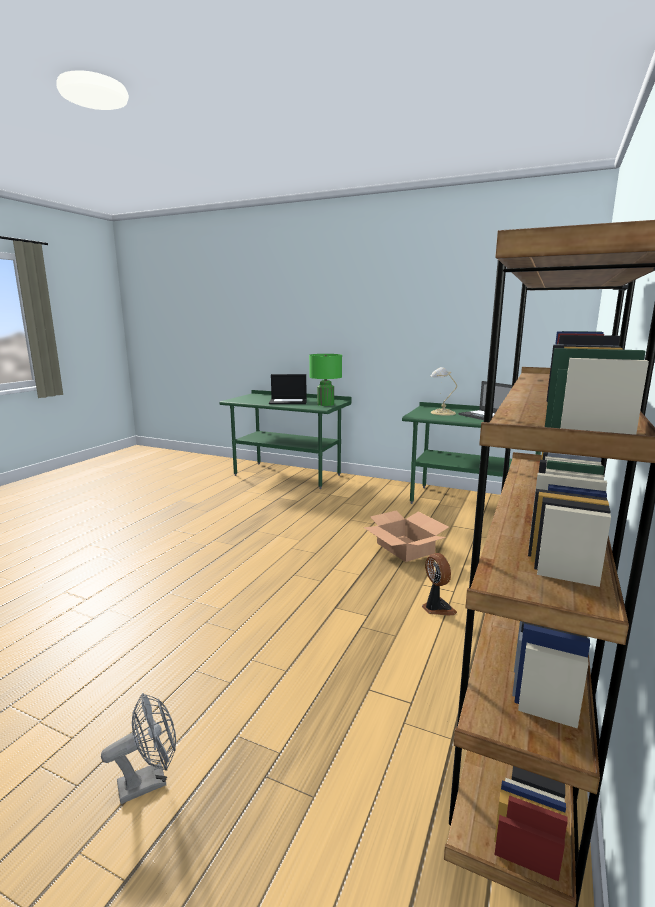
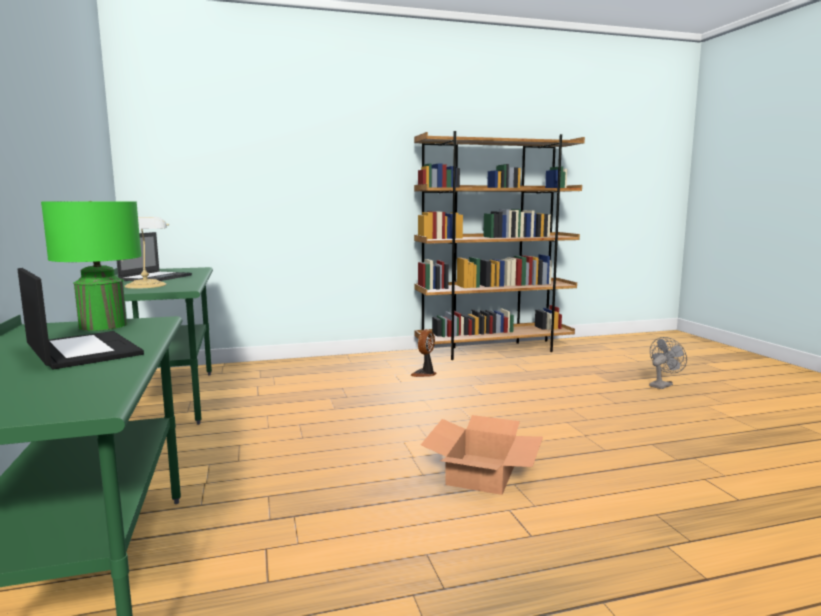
camera: 130 degrees left, 5 degrees down
grey fan [101,693,176,804] -> grey fan turned 120 degrees clockwise [649,337,687,389]
cardboard box [363,511,449,562] -> cardboard box moved to [421,415,543,495]

